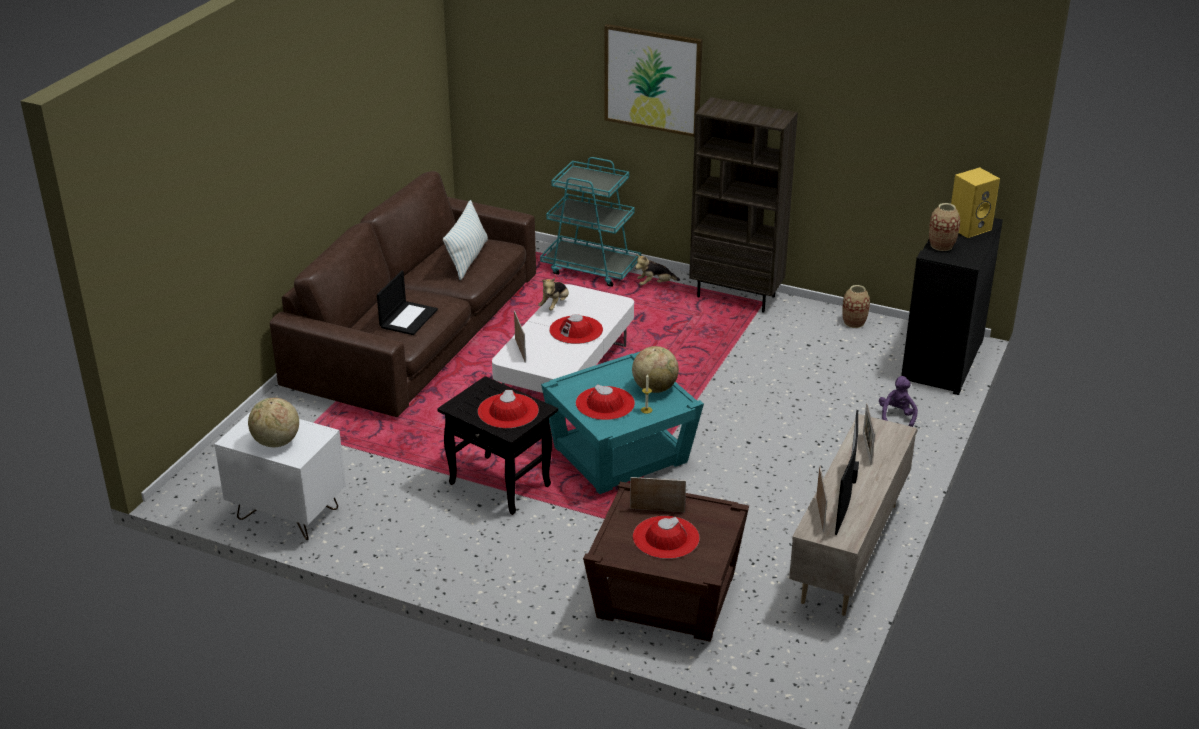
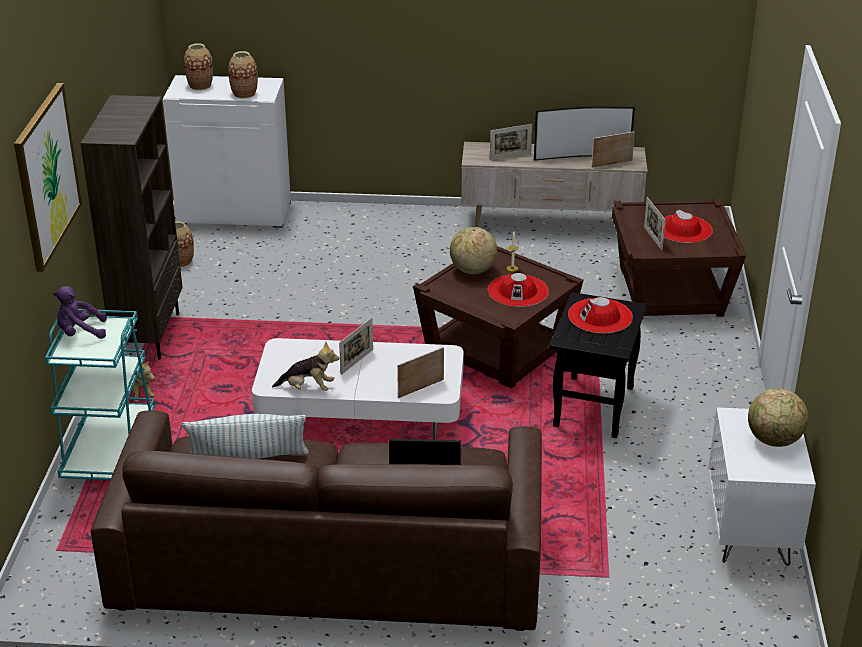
camera: 110 degrees left, 0 degrees up
turquoise side table [541,351,704,494] -> brown side table [413,246,584,389]
red hat [549,314,603,344] -> picture frame [339,318,373,375]
purple plush toy [879,376,918,427] -> purple plush toy moved to [53,286,107,339]
black cabinet [901,218,1003,395] -> white cabinet [163,75,291,228]
yellow speaker [951,167,1000,238] -> vase [184,43,213,90]

